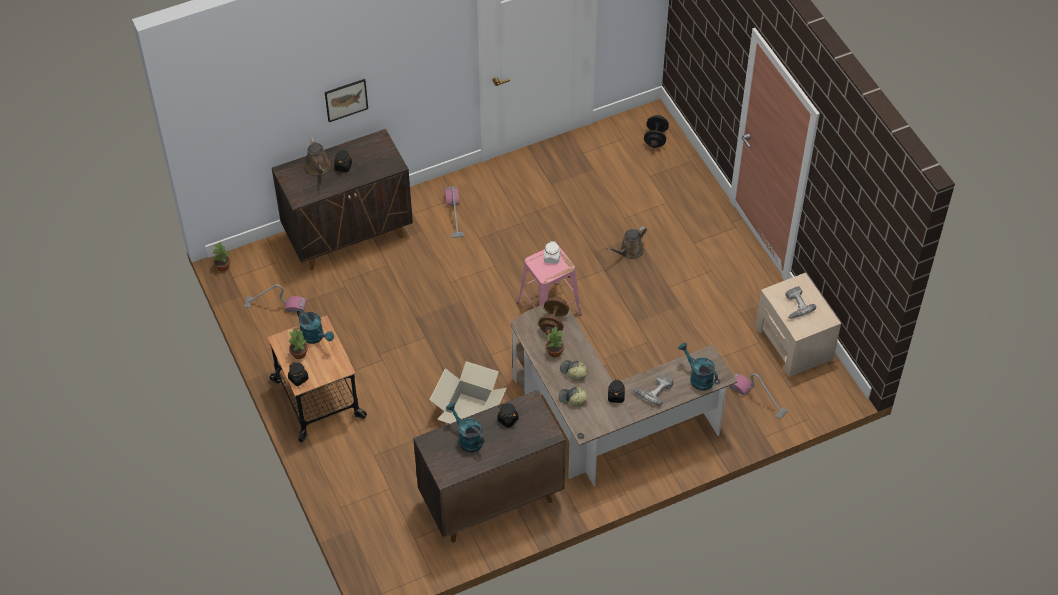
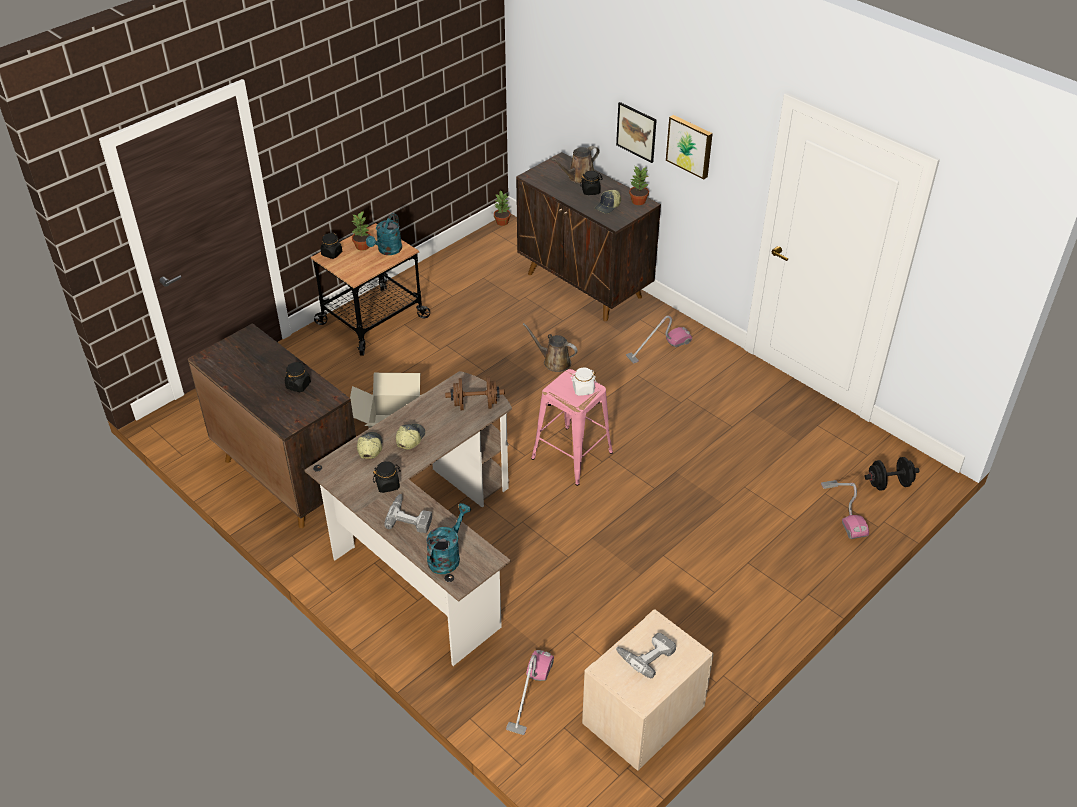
camera: 70 degrees right, 10 degrees down
vacuum cleaner [244,284,307,314] -> vacuum cleaner moved to [821,480,869,539]
turquoise watering can [446,402,484,453] -> none
potted plant [546,326,564,357] -> potted plant moved to [629,165,649,205]
brown watering can [607,226,647,260] -> brown watering can moved to [523,323,578,372]
none -> cap [594,190,621,214]
none -> picture [666,115,713,179]

